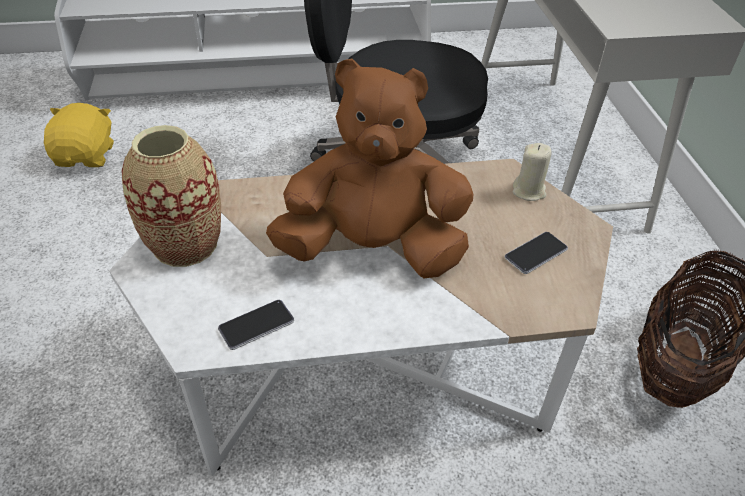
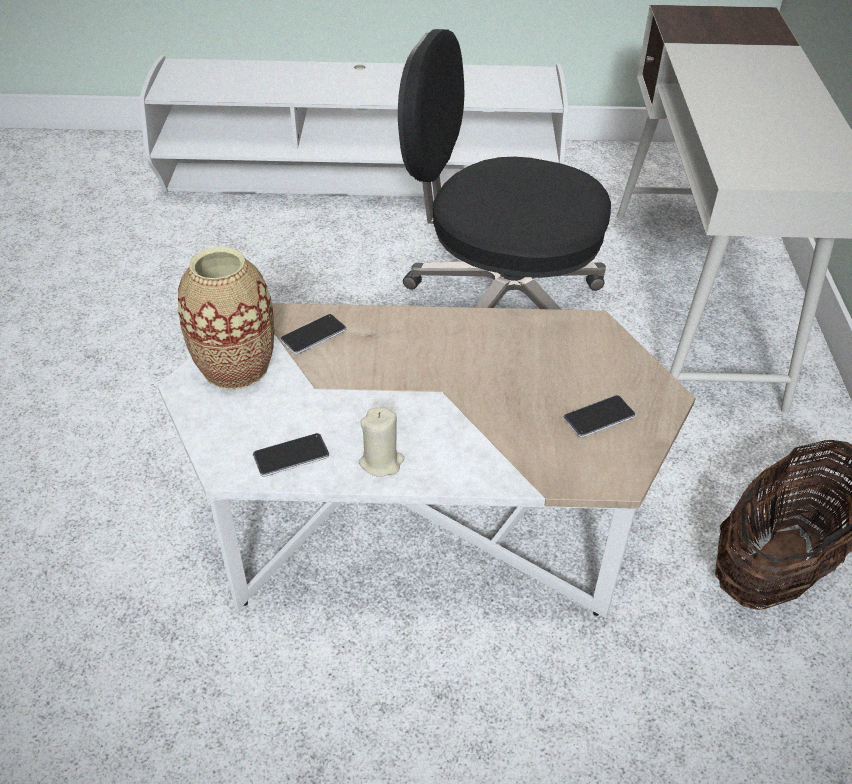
camera: 10 degrees right, 0 degrees up
yellow plush toy [44,103,114,167] -> none
brown plush toy [266,59,473,278] -> none
beige candle [513,143,552,201] -> beige candle moved to [359,408,405,477]
none -> phone [280,314,346,354]

